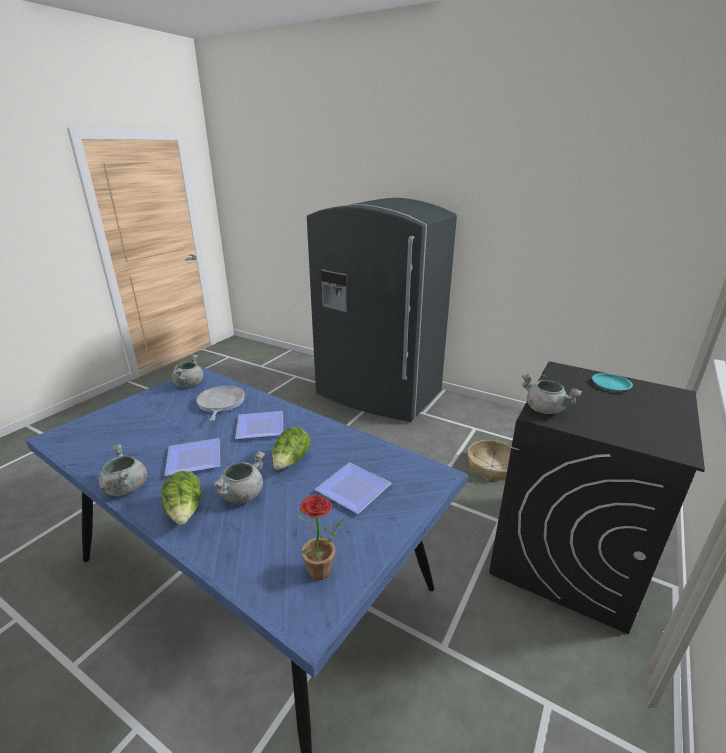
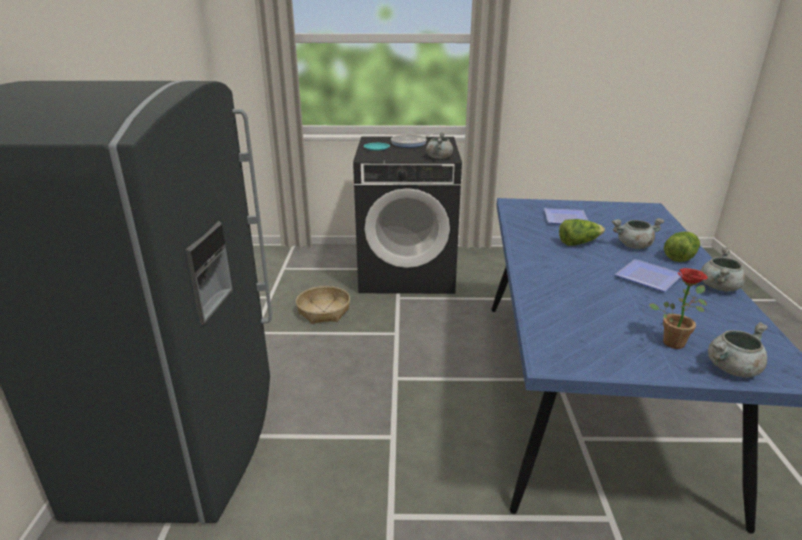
camera: 120 degrees left, 0 degrees up
grey cooking pot [172,354,204,387] -> grey cooking pot moved to [708,322,768,377]
frying pan [197,386,245,421] -> frying pan moved to [391,132,437,148]
plate [235,411,283,440] -> none
potted plant [297,495,344,580] -> potted plant moved to [649,268,708,349]

